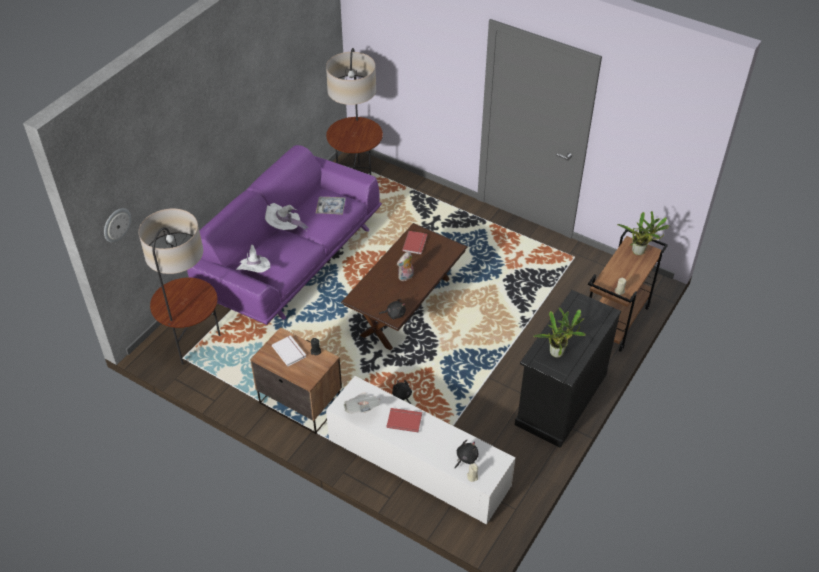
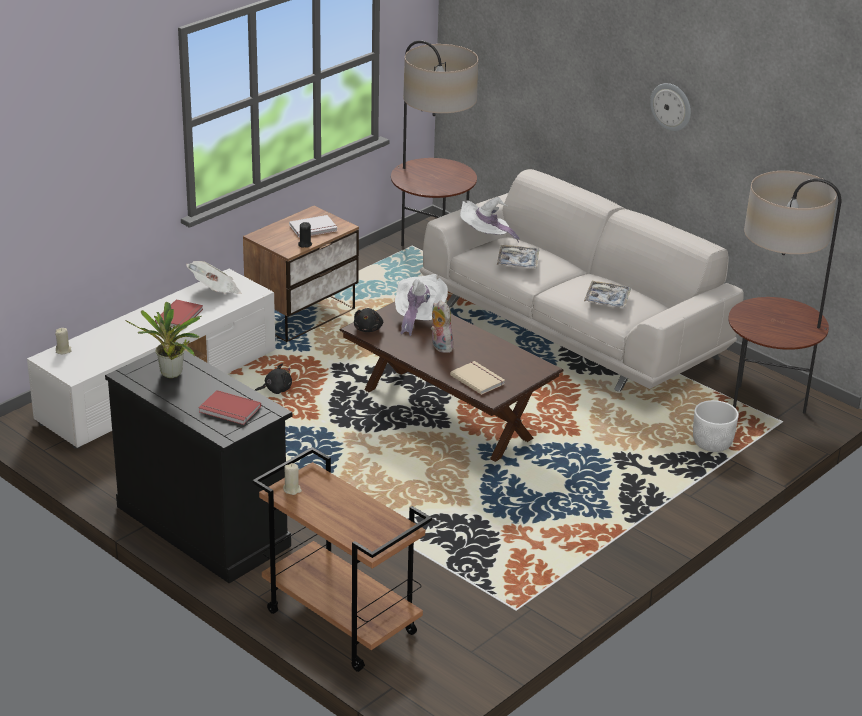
camera: 100 degrees right, 15 degrees down
wall clock [104,208,131,243] -> wall clock moved to [650,83,691,131]
purple sofa [187,145,382,325] -> white sofa [420,169,744,392]
white hat [265,203,308,231] -> white hat moved to [395,274,448,336]
red book [402,231,427,254] -> red book moved to [199,390,261,425]
black plush toy [455,440,478,468] -> none
potted plant [617,211,669,255] -> none
none -> beige book [450,361,505,395]
none -> tray [497,245,539,268]
none -> white planter [693,400,739,452]

